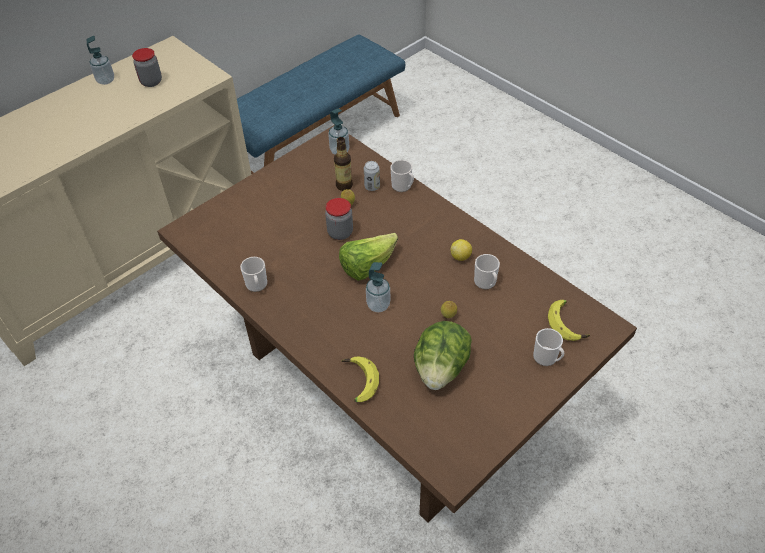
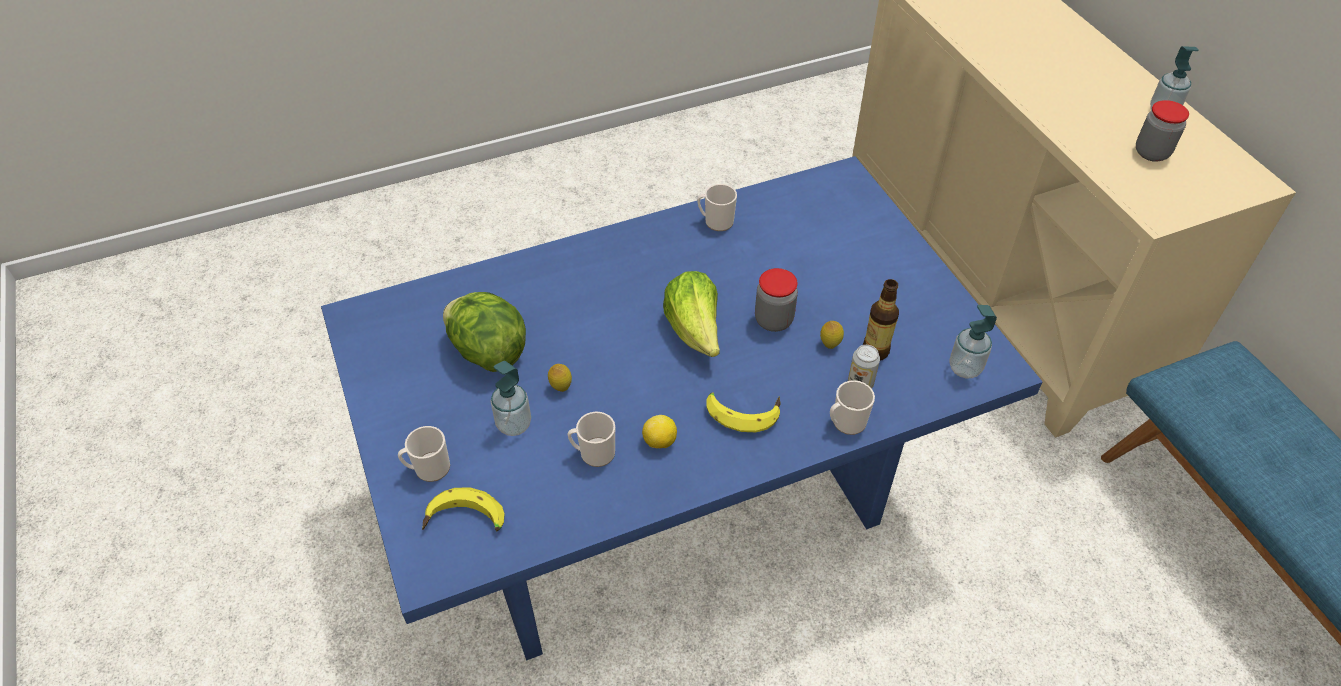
camera: 110 degrees right, 0 degrees up
brown dining table [157,125,637,523] -> blue dining table [321,156,1043,660]
banana [341,356,379,402] -> banana moved to [707,392,780,432]
soap dispenser [366,262,390,312] -> soap dispenser moved to [491,361,531,436]

